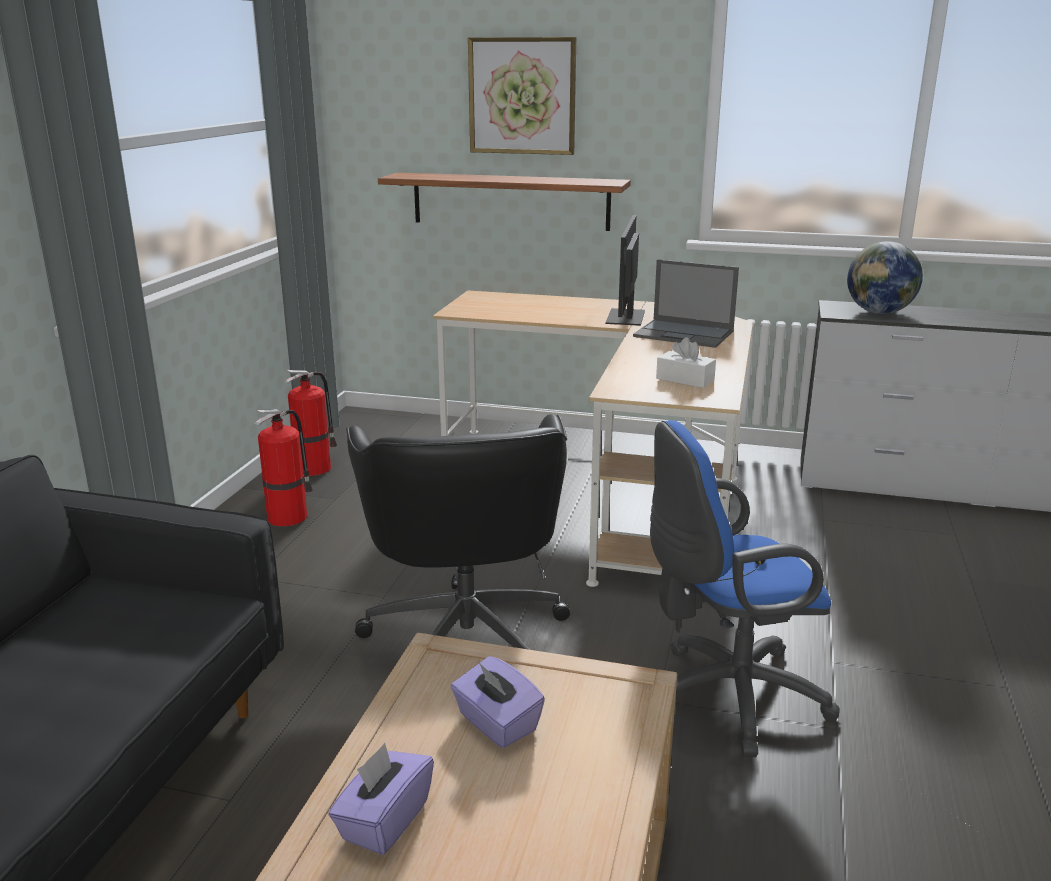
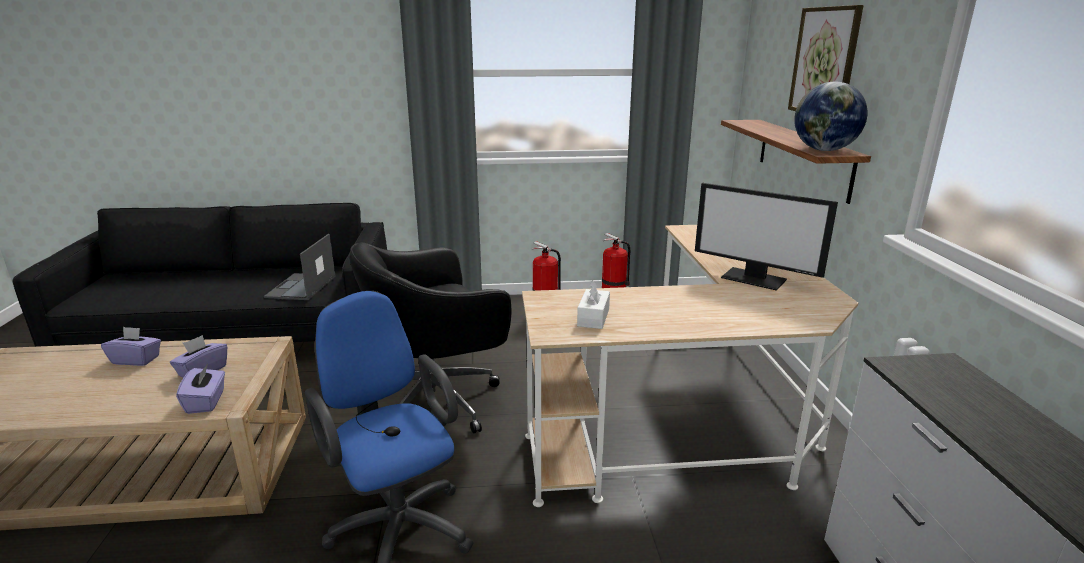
camera: 70 degrees right, 0 degrees up
monitor [605,215,645,326] -> monitor turned 135 degrees counterclockwise [695,183,838,291]
laptop [633,259,739,348] -> laptop moved to [264,234,336,300]
globe [847,241,923,314] -> globe moved to [794,82,867,151]
none -> purple tissue box [176,363,225,414]

